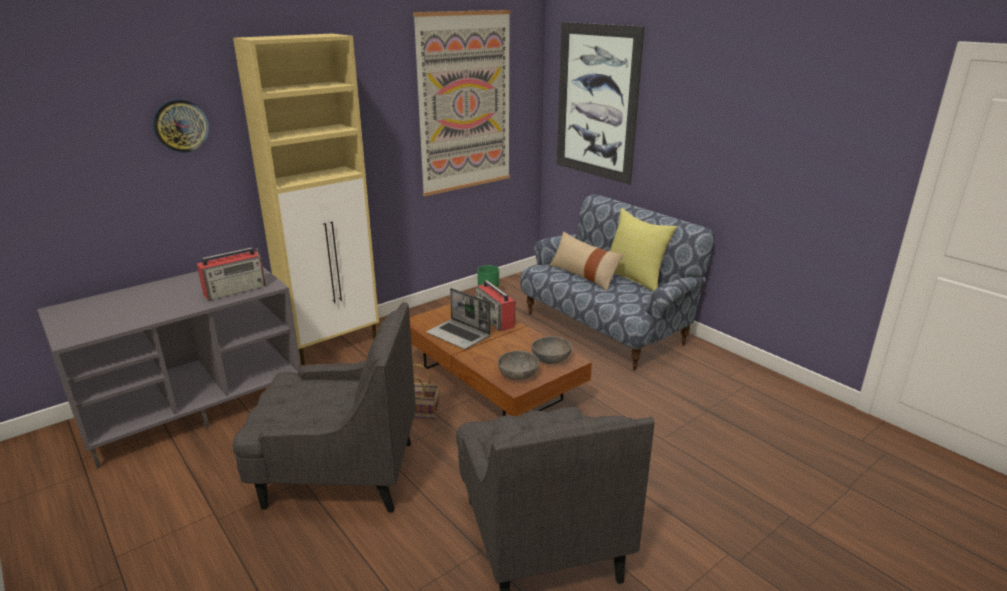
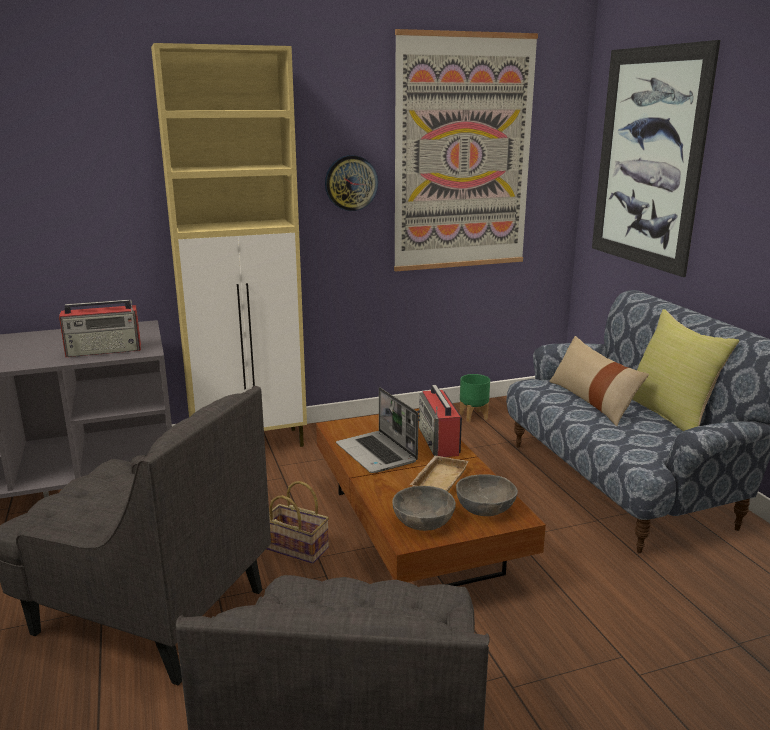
camera: 20 degrees right, 5 degrees down
wall clock [153,99,210,153] -> wall clock moved to [325,155,378,211]
none -> beige tray [410,455,469,492]

